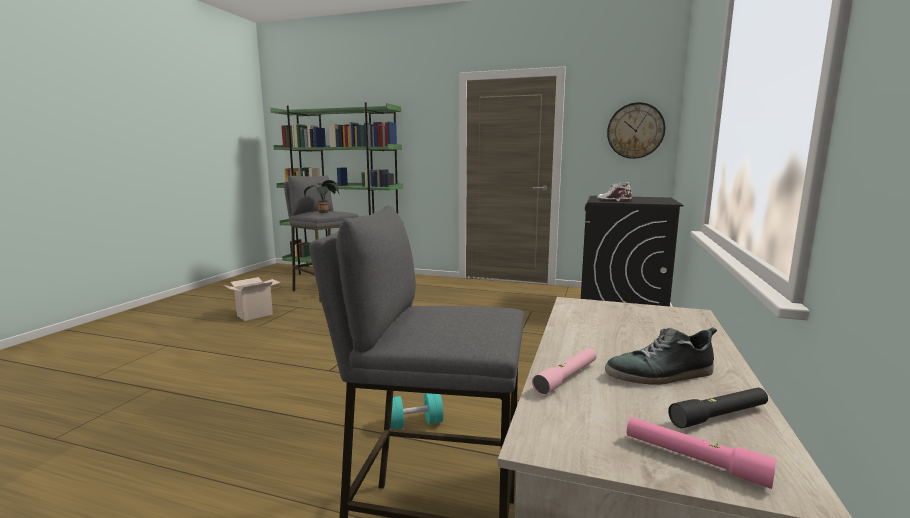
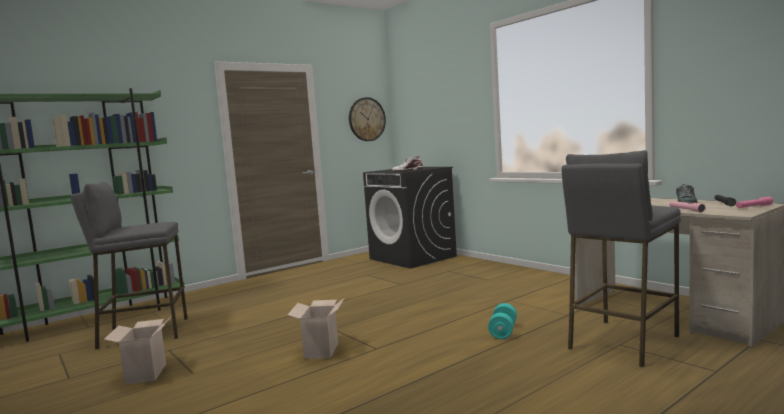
camera: 55 degrees left, 5 degrees down
potted plant [304,180,339,213] -> none
none -> cardboard box [287,298,344,359]

